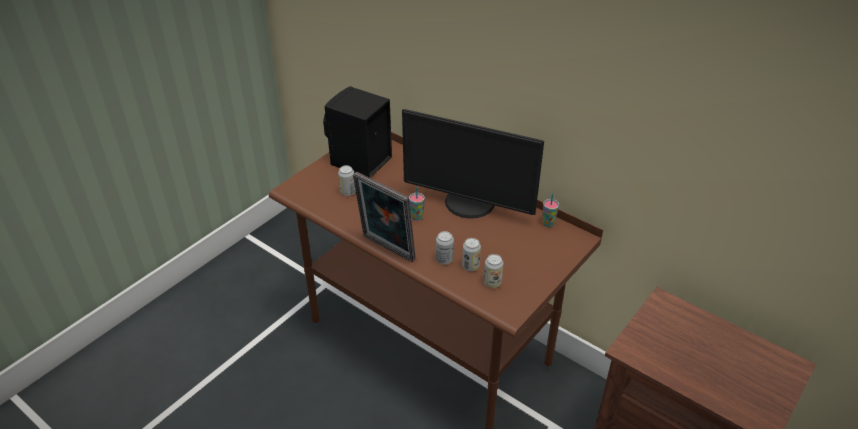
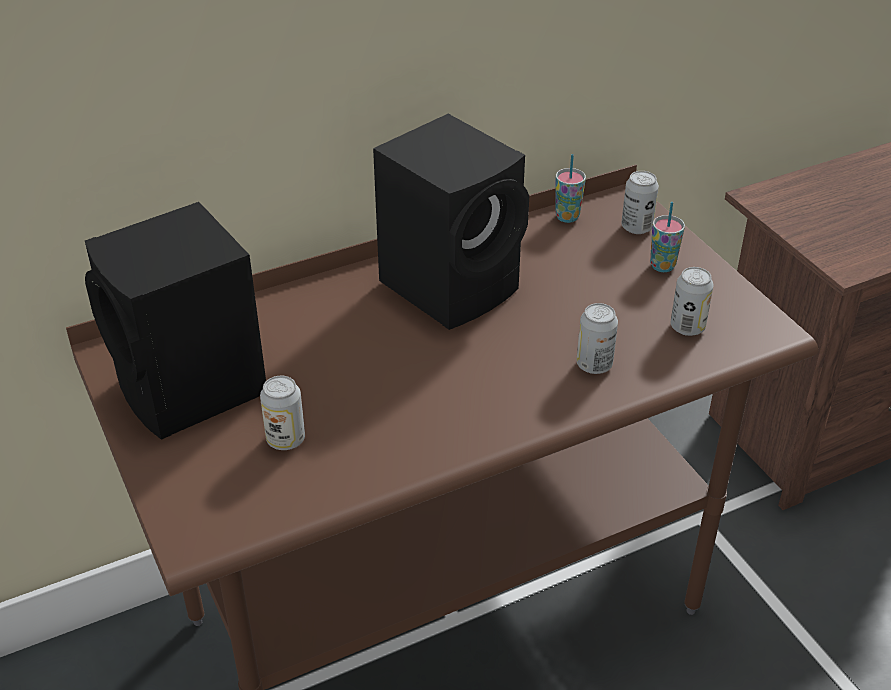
camera: 65 degrees left, 0 degrees up
picture frame [353,172,416,262] -> none
monitor [402,109,544,219] -> black speaker [373,114,529,330]
cup [409,187,425,220] -> cup moved to [650,202,685,272]
can [462,238,481,271] -> can moved to [622,171,659,234]

